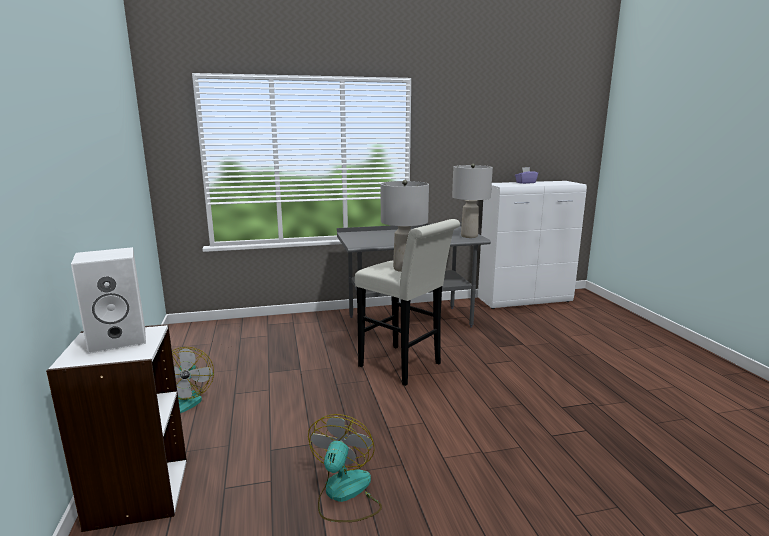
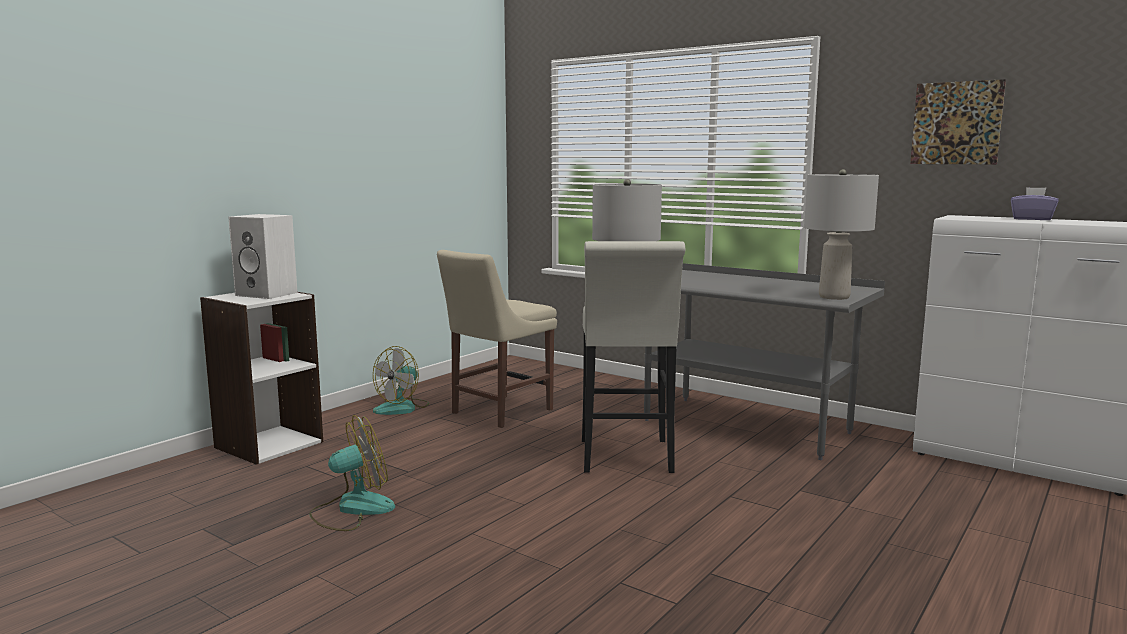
camera: 50 degrees right, 5 degrees down
none -> beige chair [437,250,557,428]
none -> picture [910,79,1006,164]

